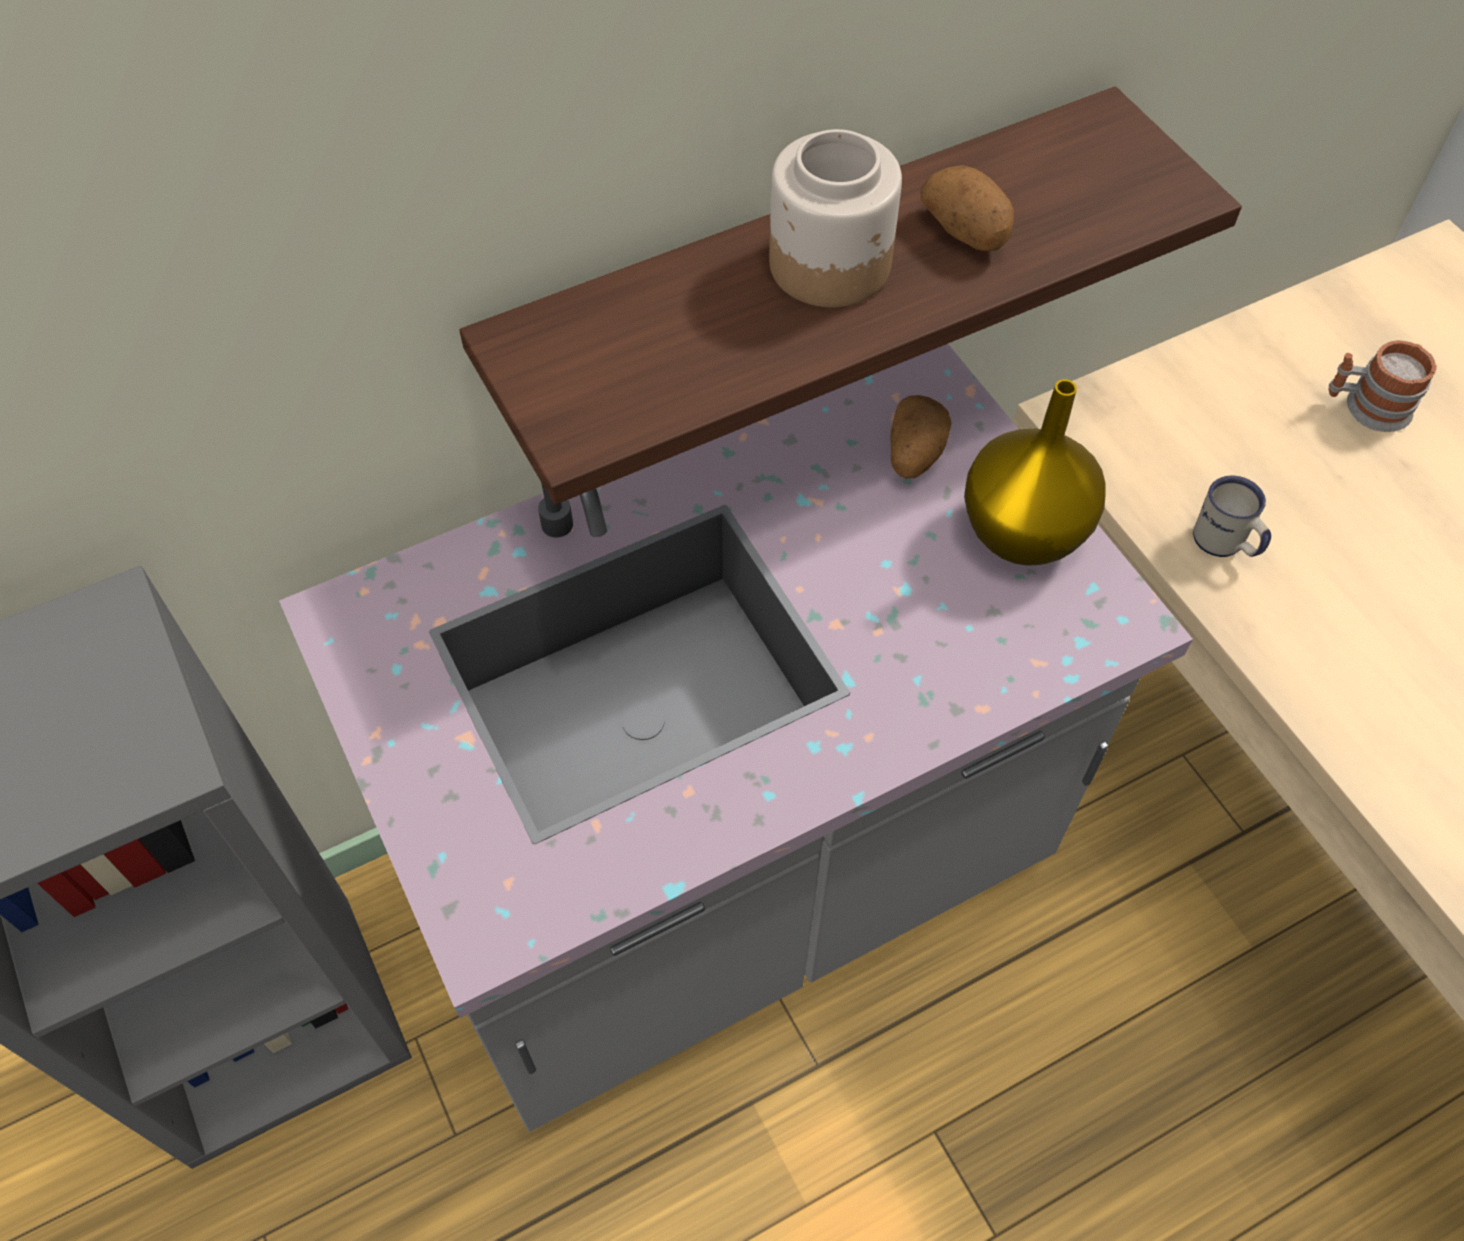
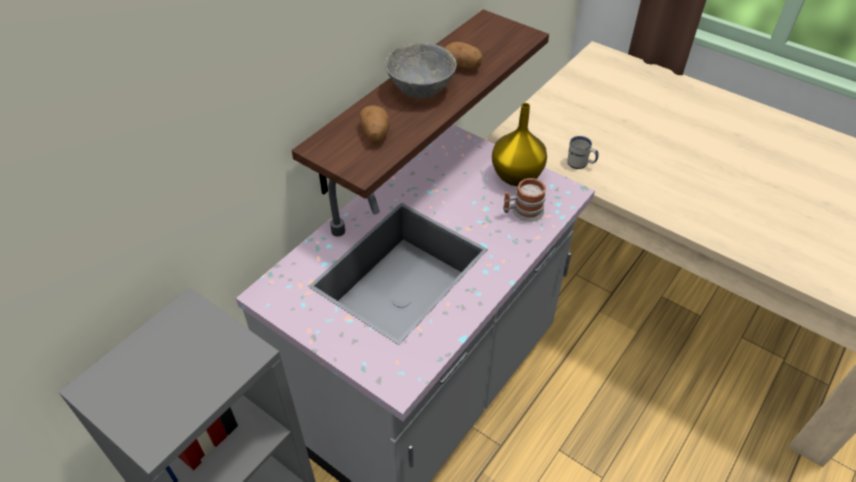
camera: 25 degrees left, 10 degrees down
jar [769,129,902,307] -> grey bowl [385,43,457,98]
potato [890,395,952,479] -> potato moved to [360,105,389,143]
mug [1329,340,1437,432] -> mug moved to [503,178,546,222]

